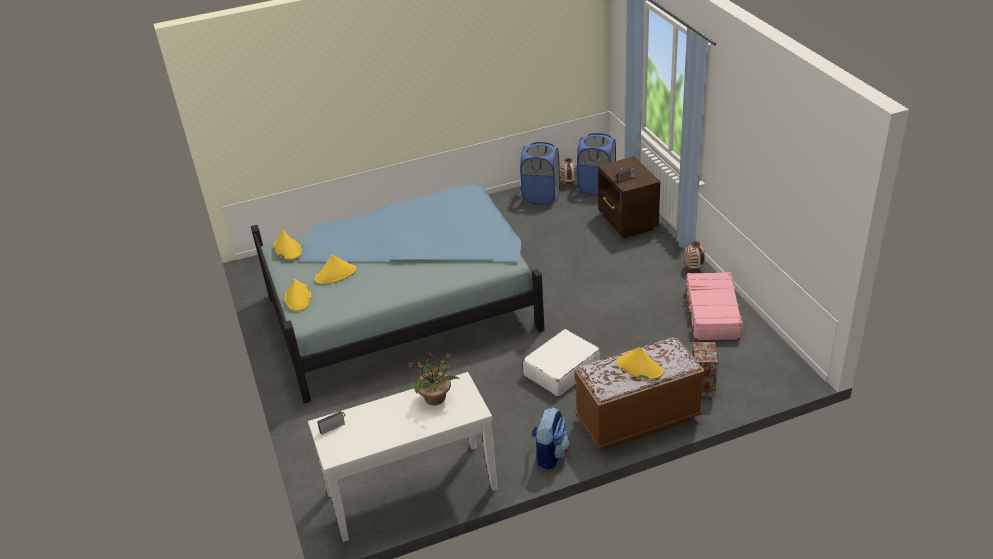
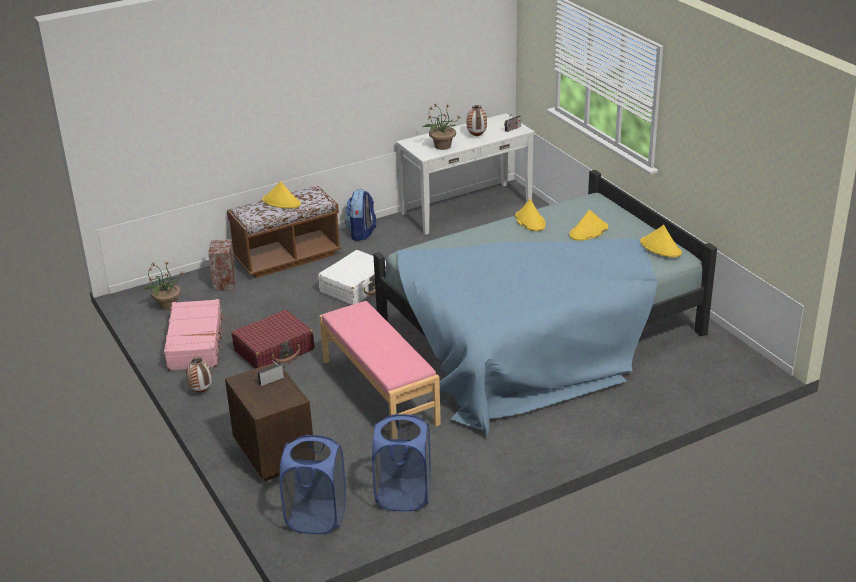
camera: 170 degrees right, 5 degrees down
yellow hat [285,278,312,311] -> yellow hat moved to [515,199,546,231]
vase [560,158,577,184] -> vase moved to [466,105,487,136]
none -> potted plant [142,261,183,310]
none -> red suitcase [231,310,314,369]
none -> pink bench [319,301,441,426]

